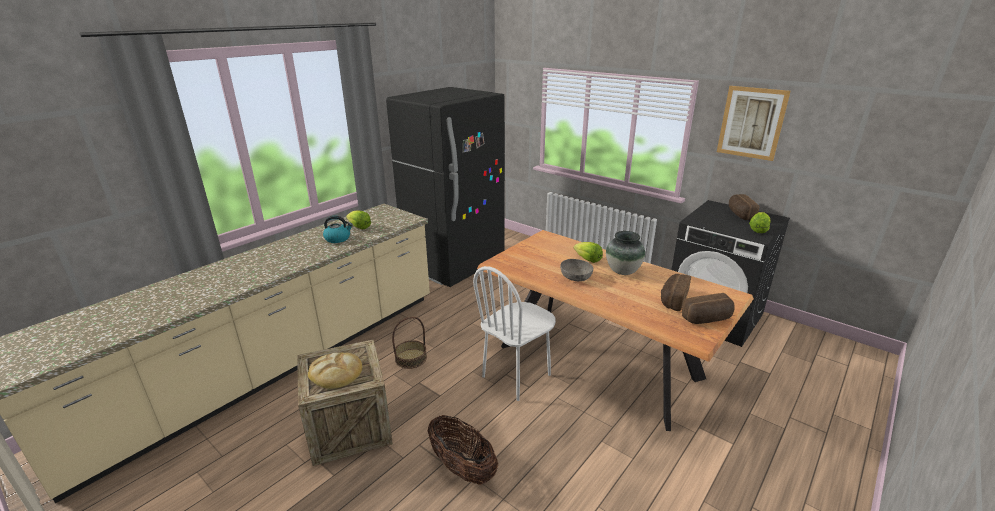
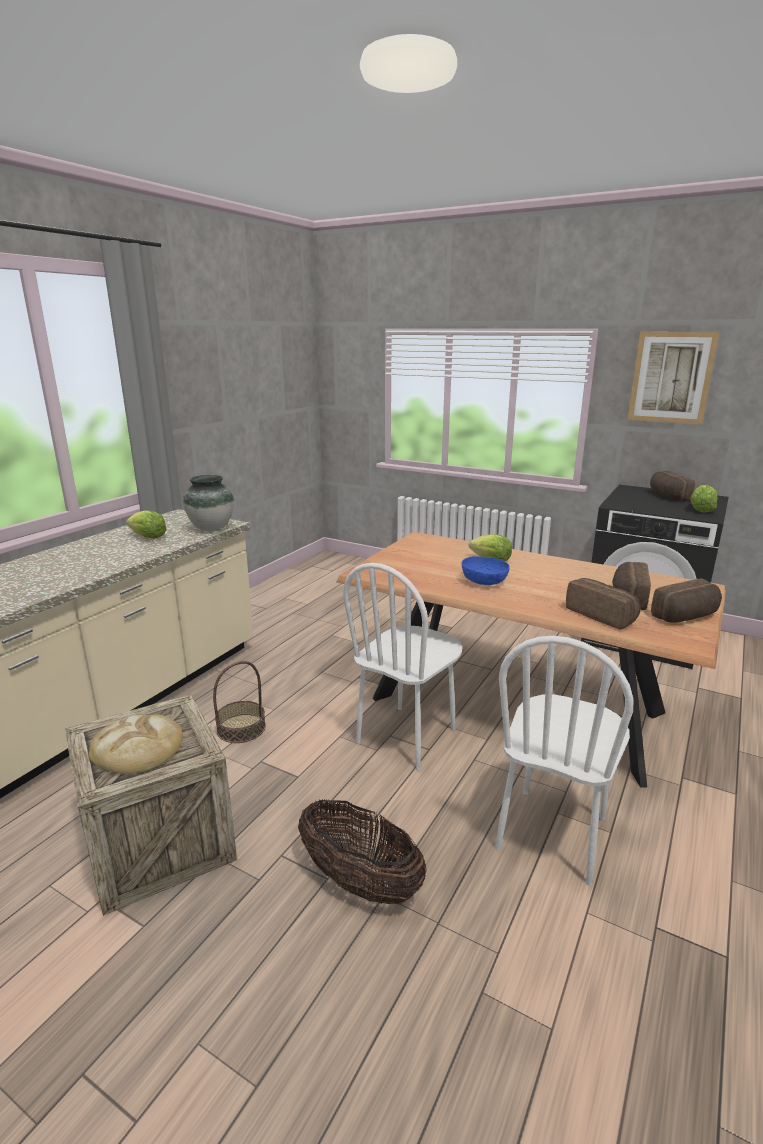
camera: 10 degrees left, 5 degrees down
kettle [323,216,353,243] -> none
black fridge [386,87,505,287] -> none
grey bowl [560,259,593,281] -> blue bowl [462,556,510,585]
vase [606,231,645,275] -> vase moved to [183,475,234,531]
none -> white chair [495,636,633,886]
none -> bread [566,578,641,630]

